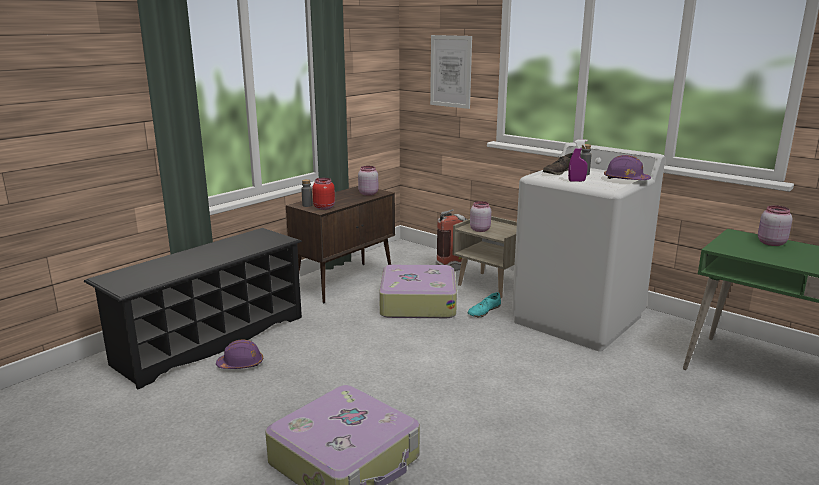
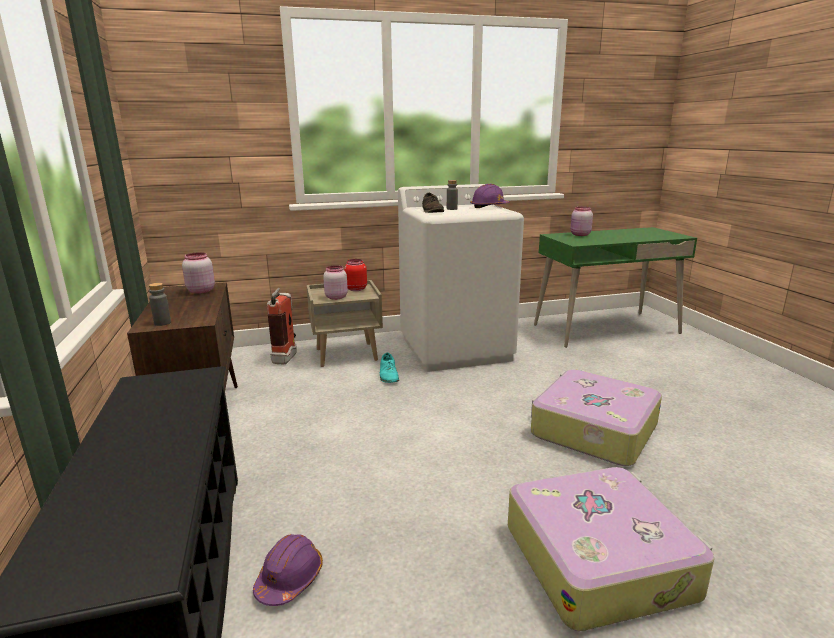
camera: 55 degrees left, 0 degrees up
red jar [312,178,335,210] -> red jar moved to [344,259,367,291]
suitcase [379,265,457,318] -> suitcase moved to [531,369,662,466]
picture [430,35,472,109] -> none
purple spray bottle [568,139,588,182] -> none

